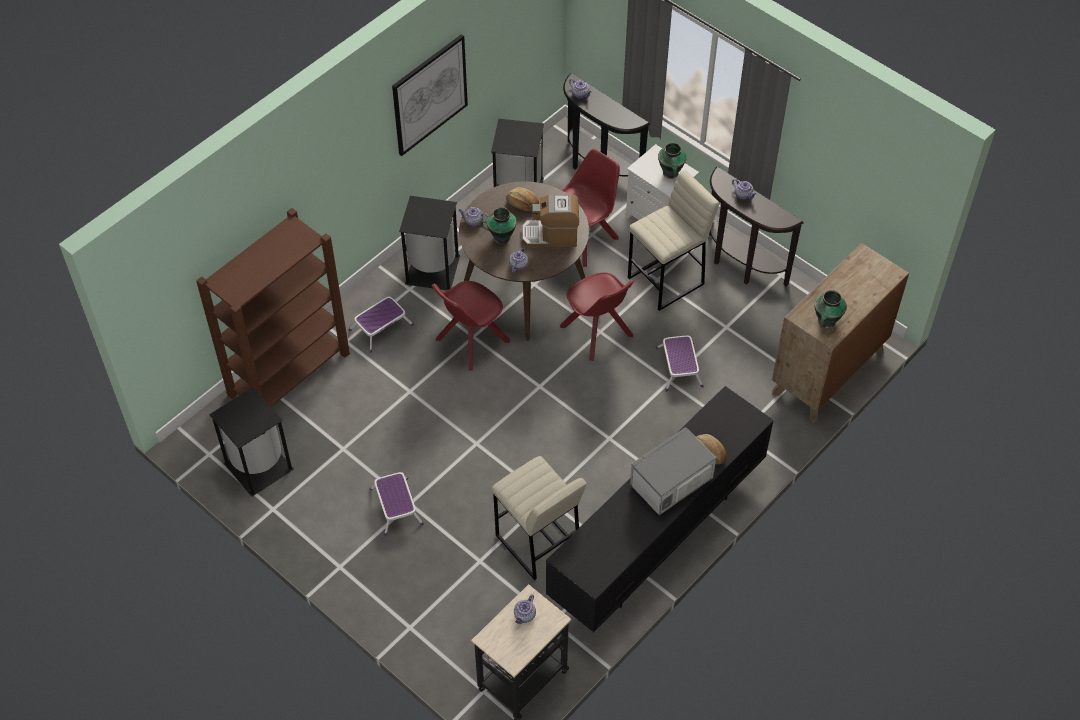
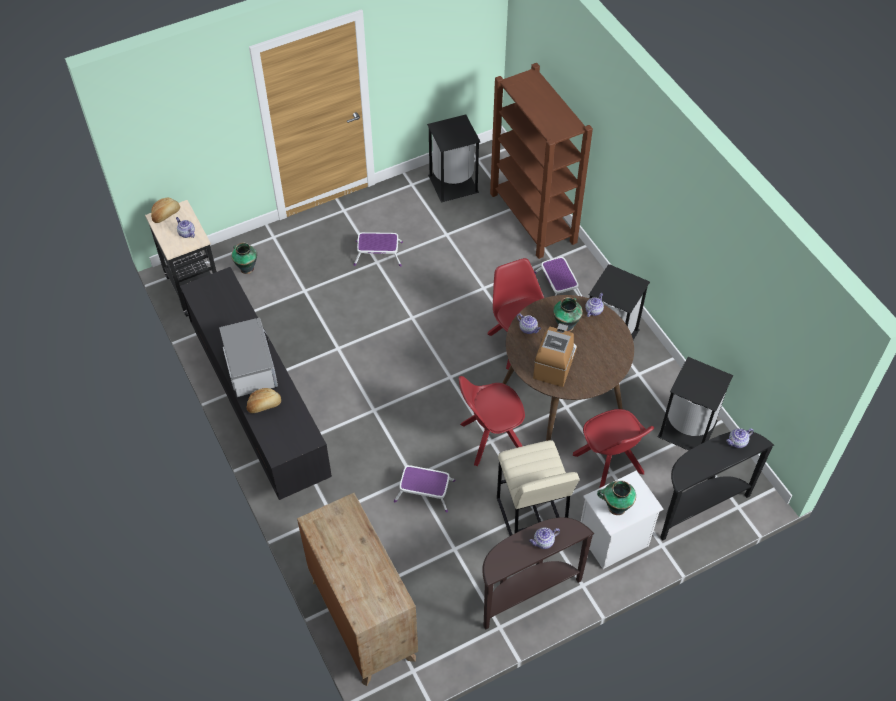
camera: 110 degrees right, 0 degrees up
picture [392,34,468,156] -> none
beige stool [492,456,587,580] -> none
bread [507,187,539,211] -> bread moved to [151,198,180,223]
vase [814,290,847,328] -> vase moved to [231,243,257,274]

